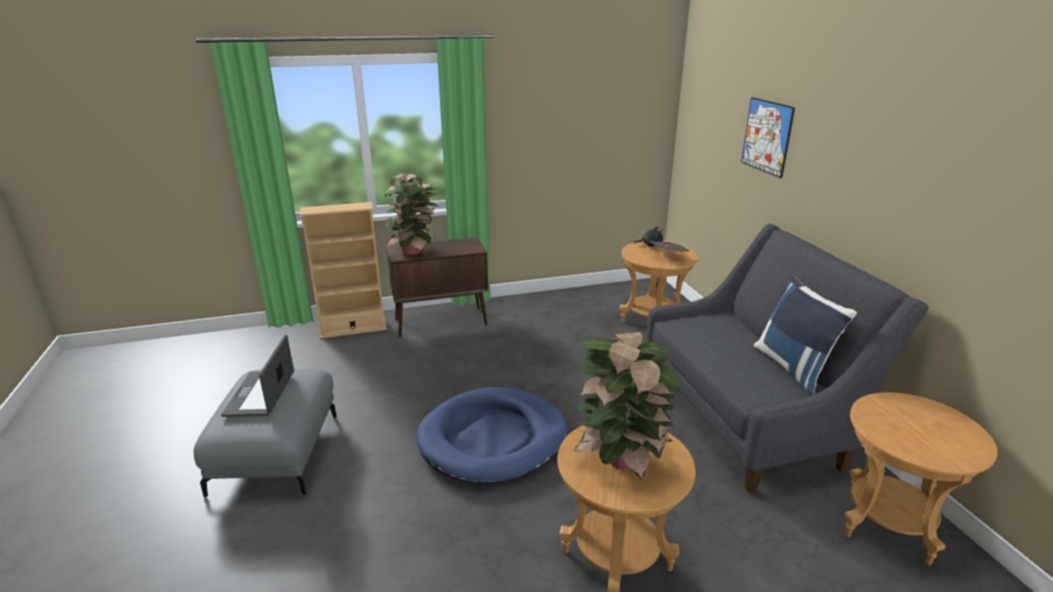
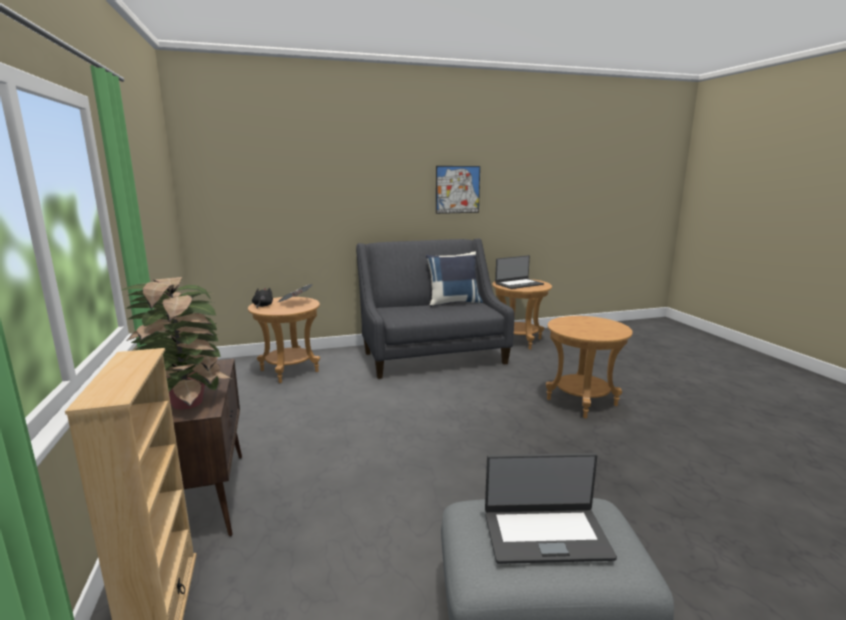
camera: 90 degrees left, 10 degrees down
blue dog bed [416,387,567,484] -> none
potted plant [573,332,680,479] -> none
picture [741,97,795,178] -> picture moved to [436,166,480,214]
none -> laptop [495,255,544,289]

